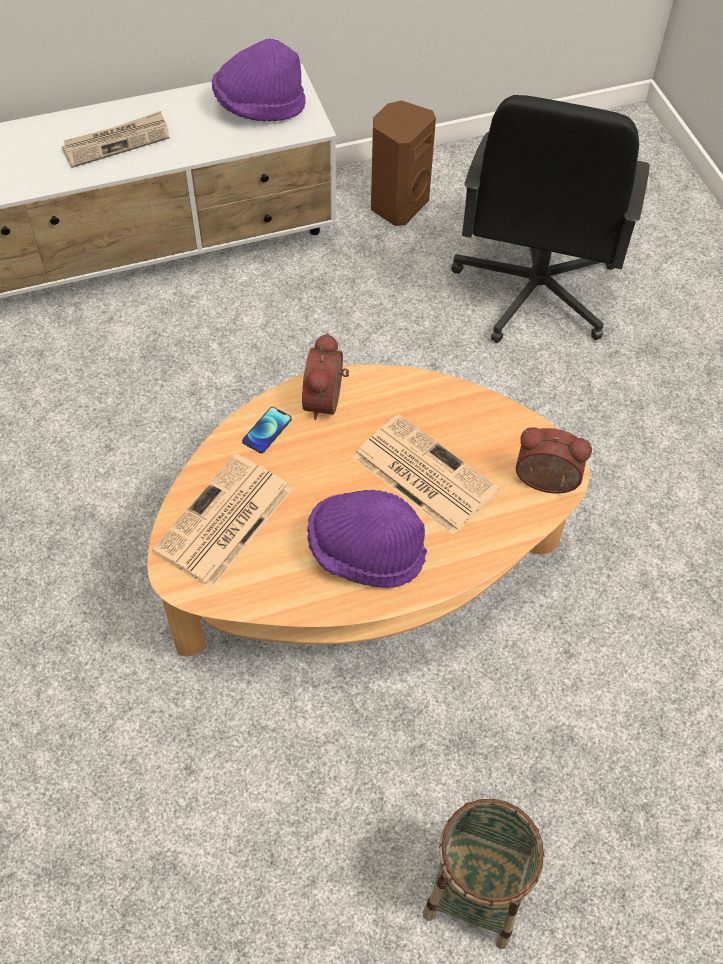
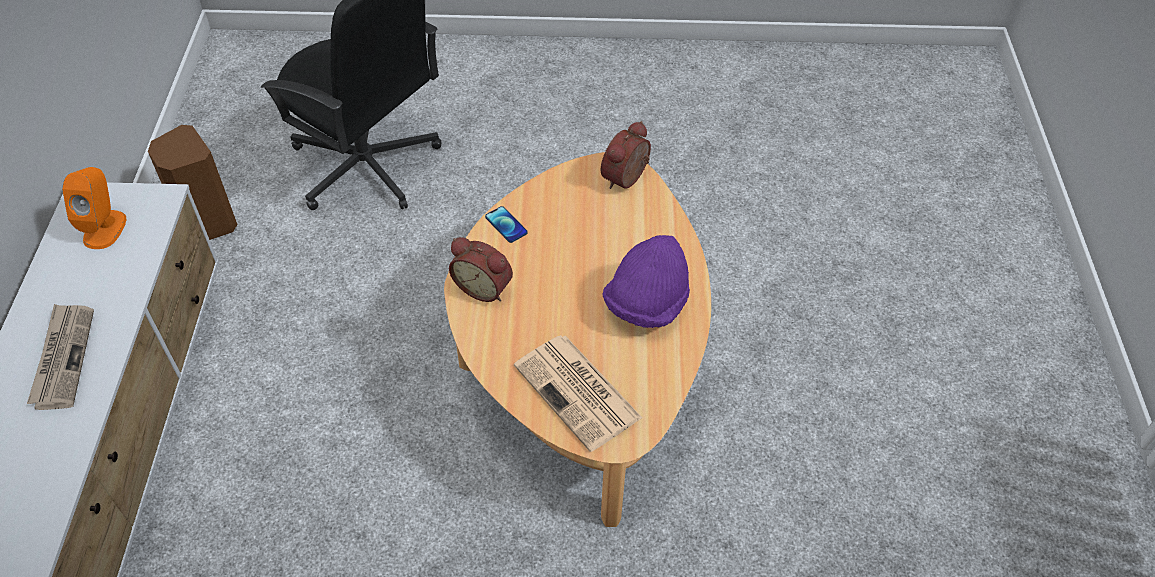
camera: 70 degrees left, 5 degrees down
purple hat [212,39,306,122] -> orange speaker [62,167,126,249]
phone [242,407,292,453] -> phone moved to [485,206,528,243]
newspaper [353,414,499,535] -> none
basket [423,799,545,949] -> none

